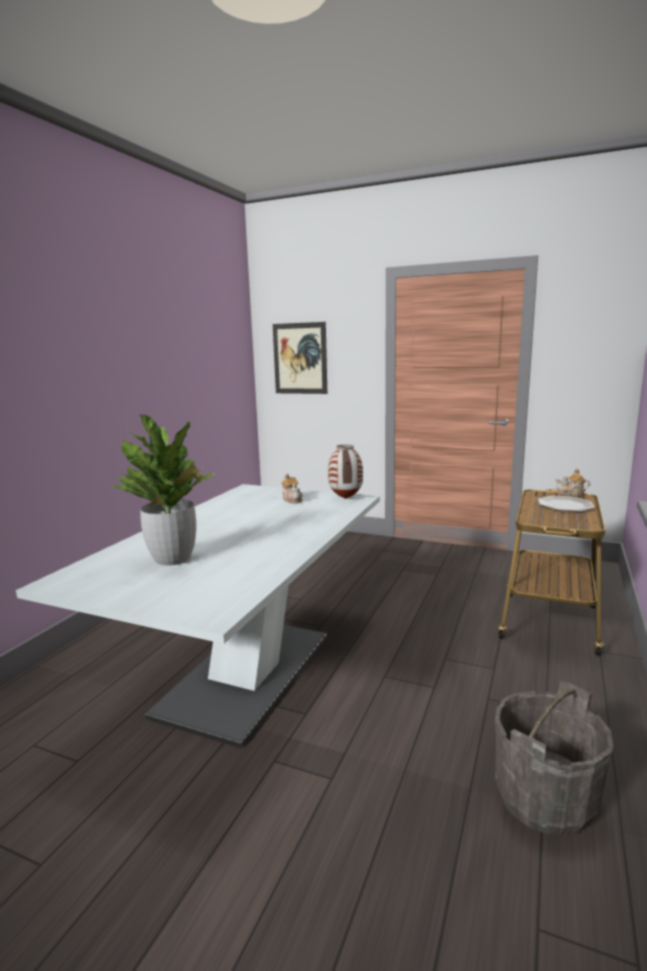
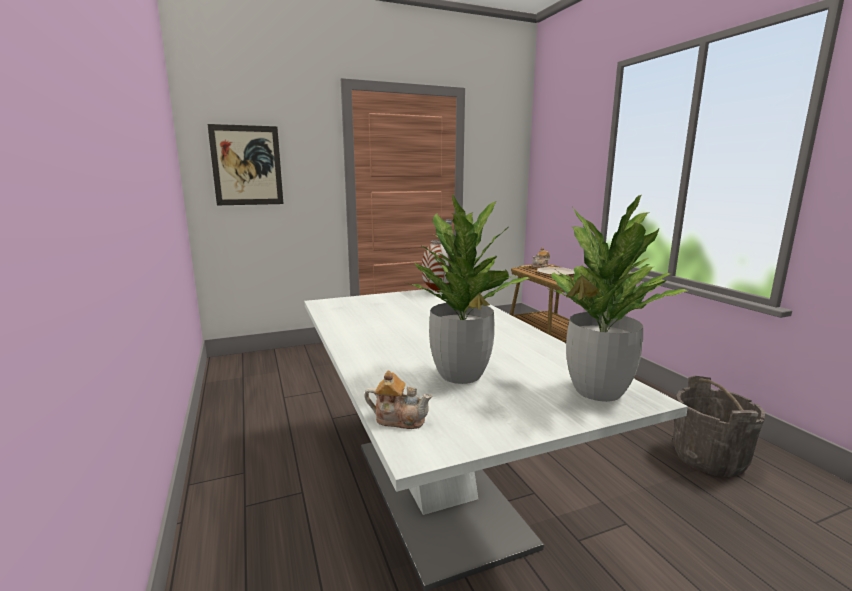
camera: 45 degrees left, 0 degrees up
teapot [281,474,303,504] -> teapot moved to [364,370,432,429]
none -> potted plant [549,195,688,402]

